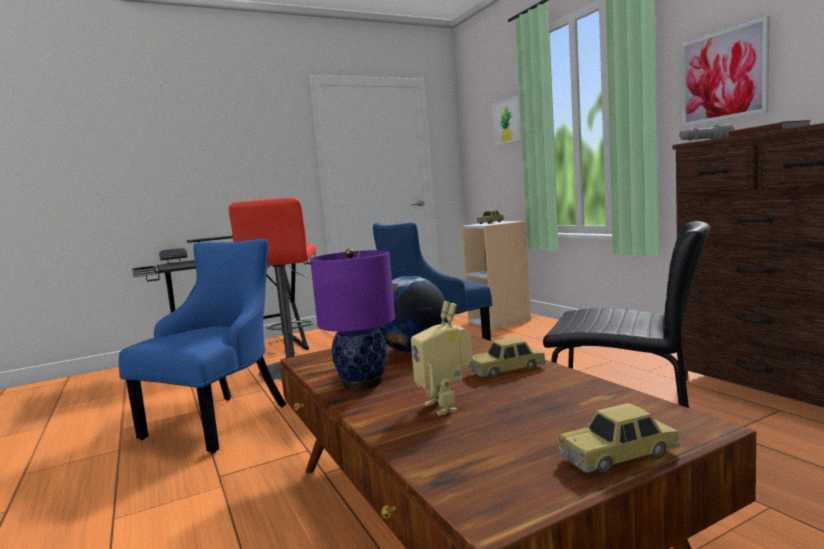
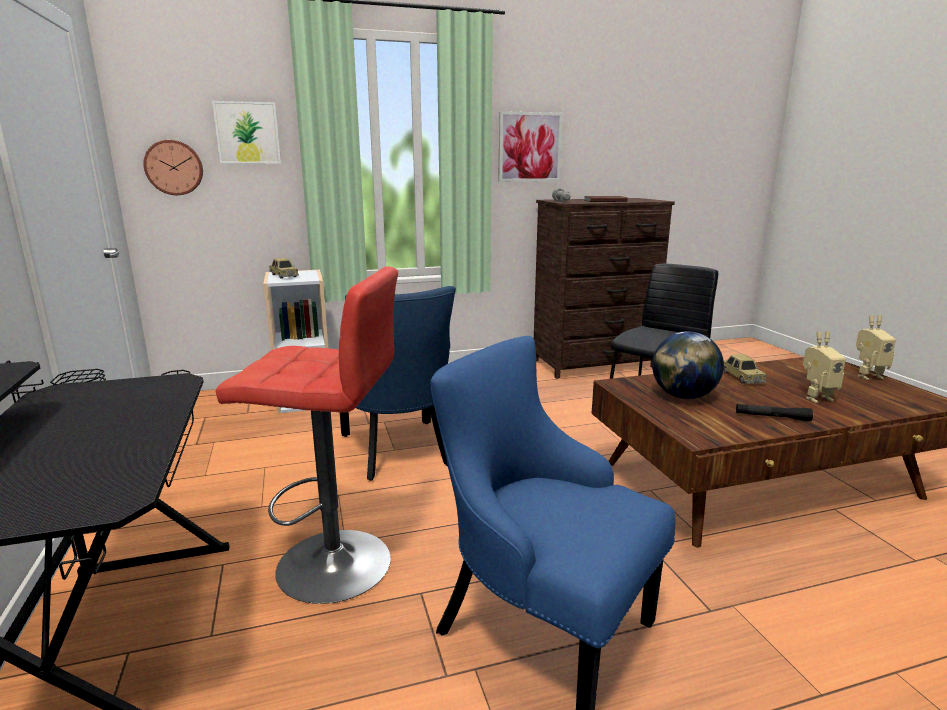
camera: 80 degrees left, 10 degrees up
purple table lamp [310,248,395,390] -> black flashlight [736,404,813,421]
toy car [559,403,680,474] -> toy robot [856,315,896,380]
none -> wall clock [143,140,203,195]

